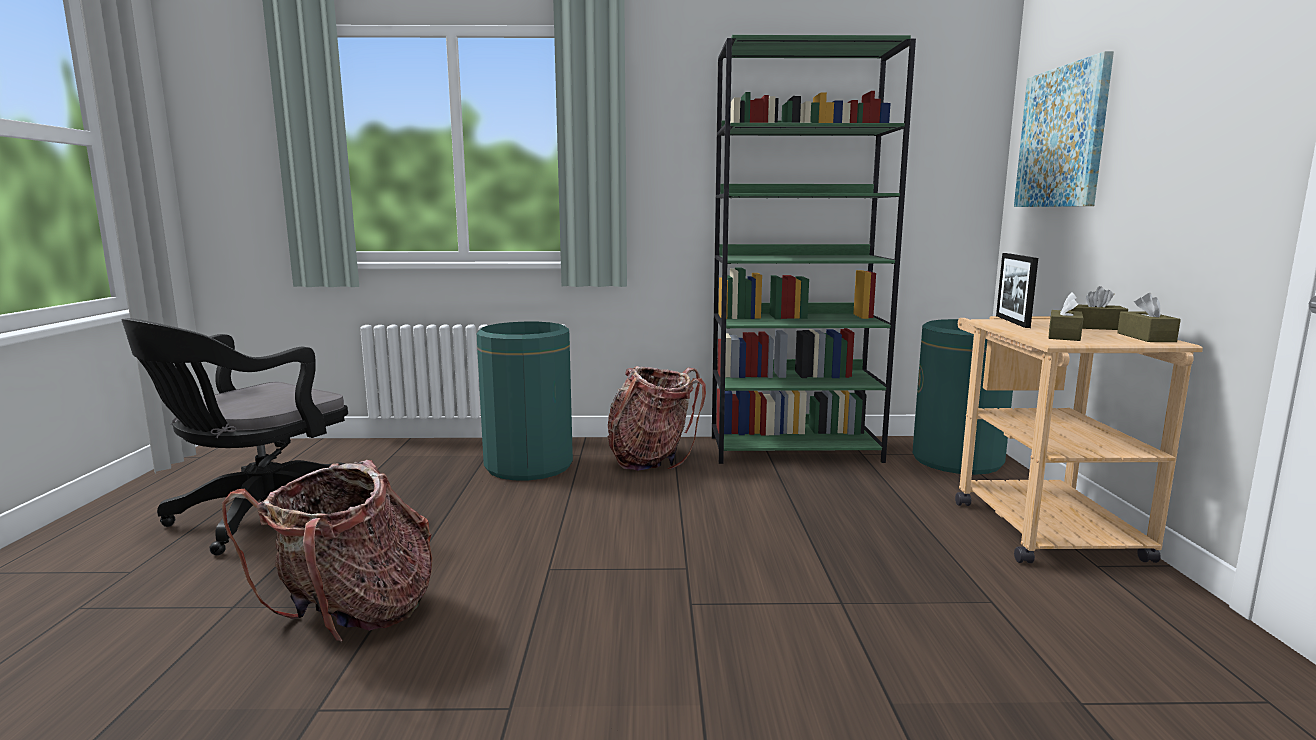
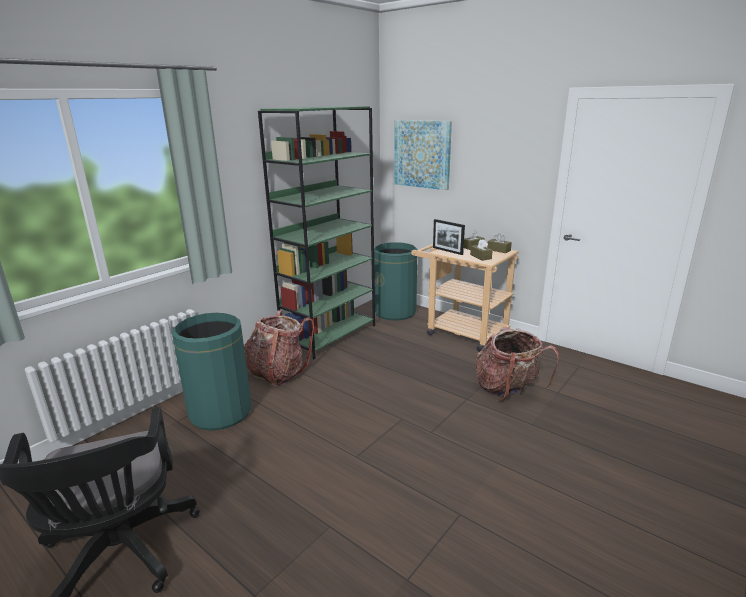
camera: 50 degrees left, 10 degrees up
backpack [222,460,432,643] -> backpack moved to [476,327,559,401]

